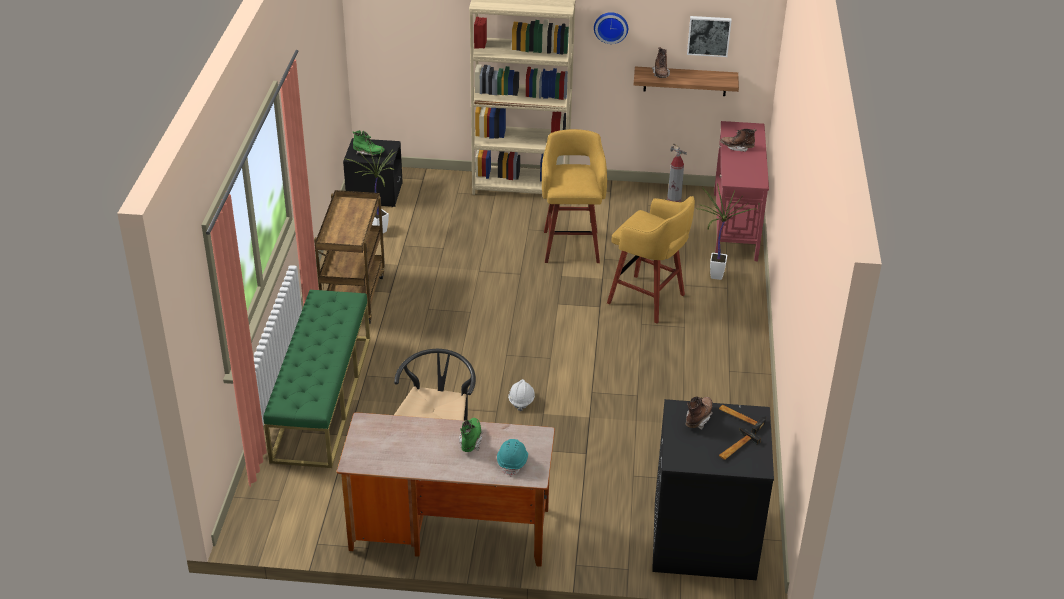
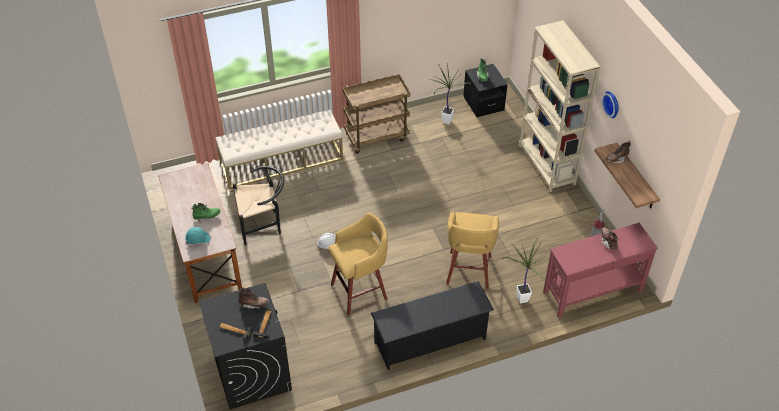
camera: 65 degrees right, 10 degrees up
green bench [263,290,370,468] -> beige bench [216,110,343,189]
yellow stool [542,129,607,263] -> yellow stool moved to [328,212,388,315]
picture [687,16,732,57] -> none
none -> black shoe rack [371,281,494,370]

